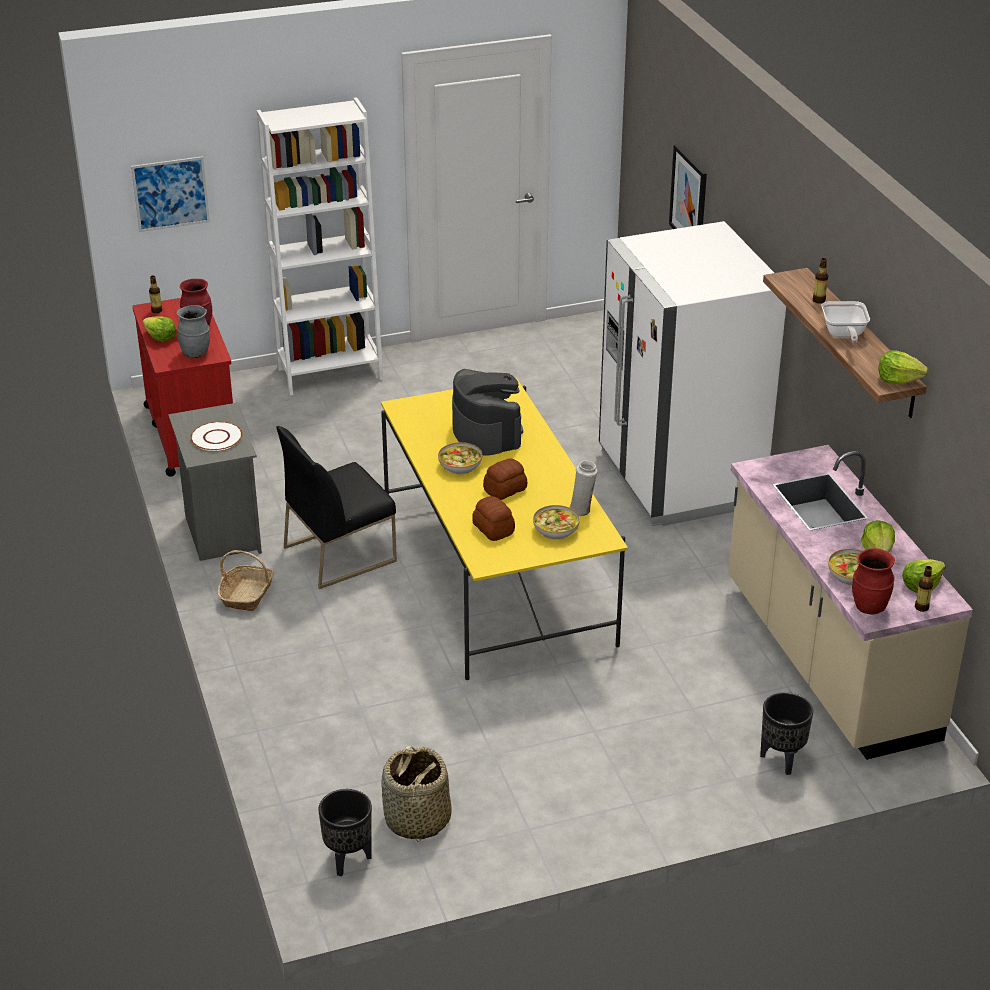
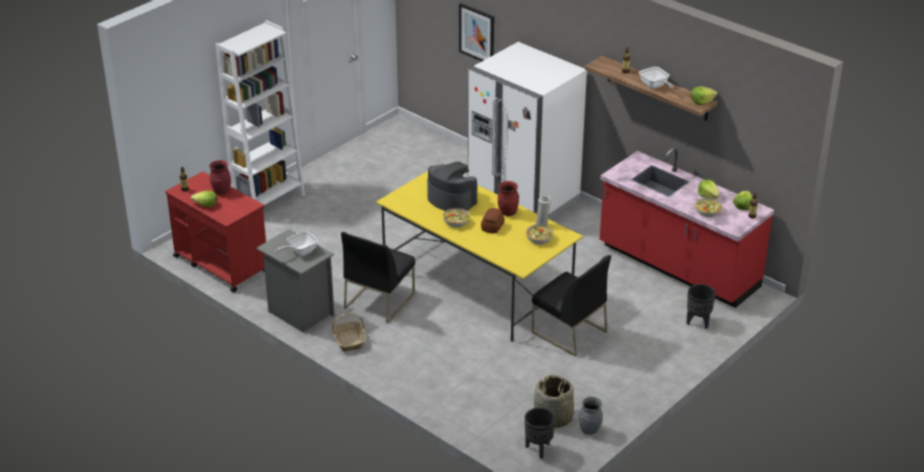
camera: 30 degrees left, 0 degrees up
picture [131,156,210,232] -> none
grey vase [177,305,210,358] -> grey vase moved to [579,396,603,435]
white plate [190,422,243,451] -> frying pan [275,231,318,255]
bread [472,496,515,541] -> none
beige counter [728,445,973,760] -> red counter [600,148,774,308]
red vase [852,548,895,615] -> red vase moved to [498,181,519,216]
none -> black chair [532,255,611,357]

